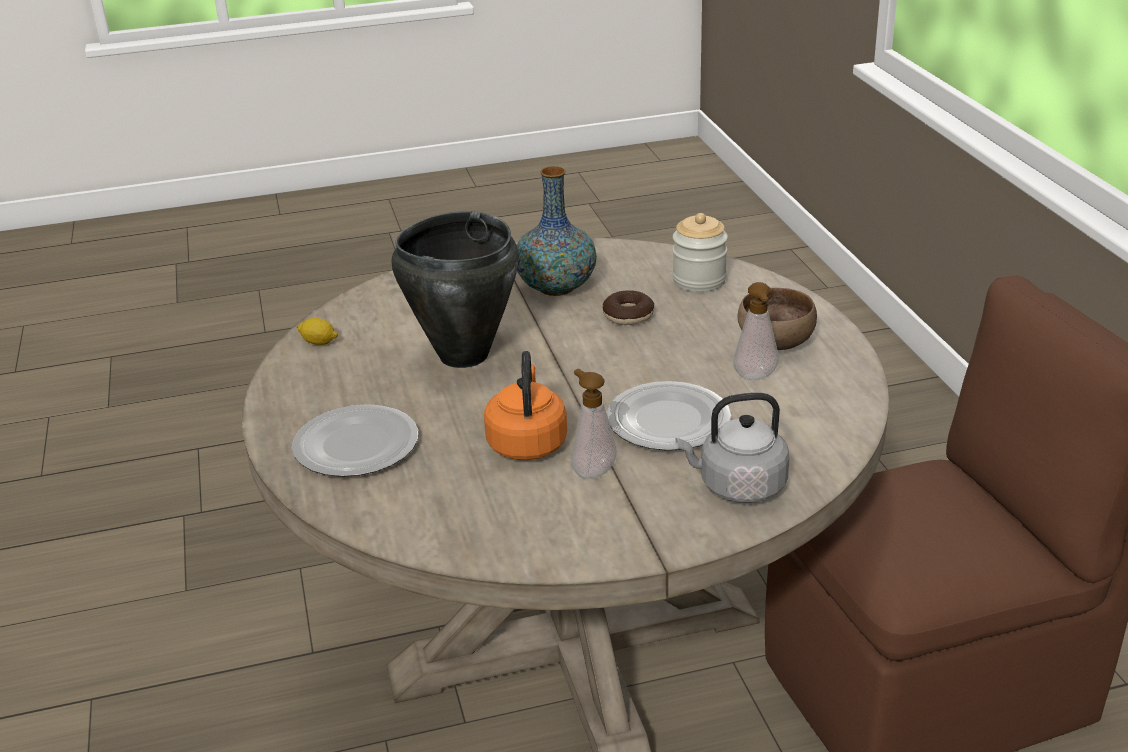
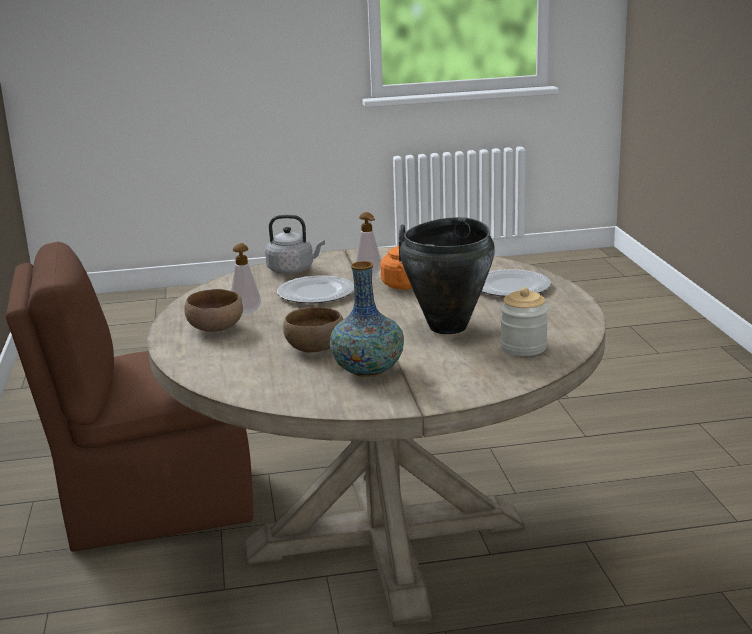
camera: 175 degrees left, 10 degrees down
lemon [297,318,338,345] -> none
donut [602,290,654,325] -> brown bowl [283,307,343,353]
jar [672,213,728,292] -> jar moved to [500,287,548,356]

